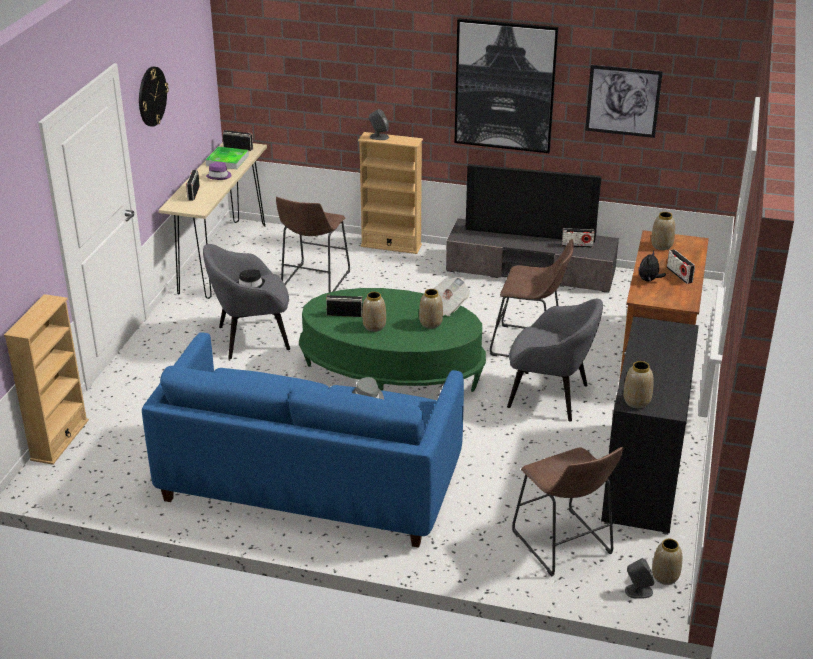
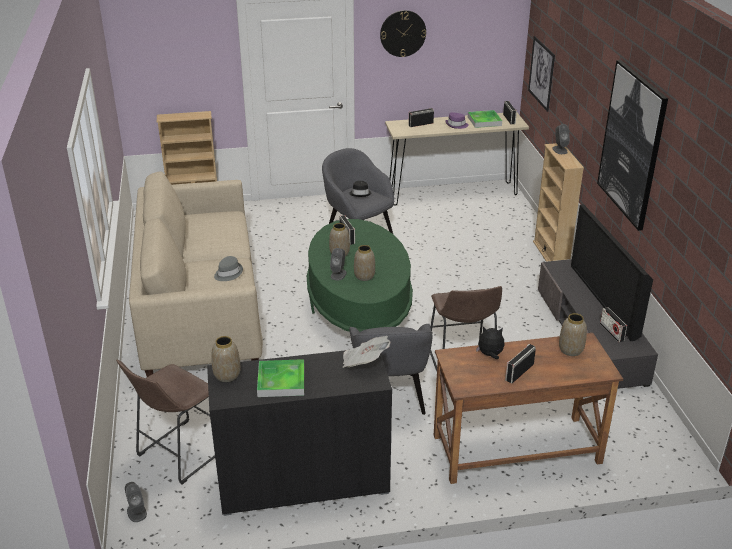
camera: 65 degrees right, 0 degrees up
blue sofa [142,332,464,548] -> beige sofa [129,171,263,377]
brown stool [276,197,350,292] -> none
newspaper [433,277,470,316] -> newspaper moved to [343,336,390,368]
picture [585,65,663,138] -> picture moved to [528,36,555,112]
vase [652,539,682,585] -> none
none -> tray [257,359,304,397]
none -> grey speaker [330,248,347,280]

